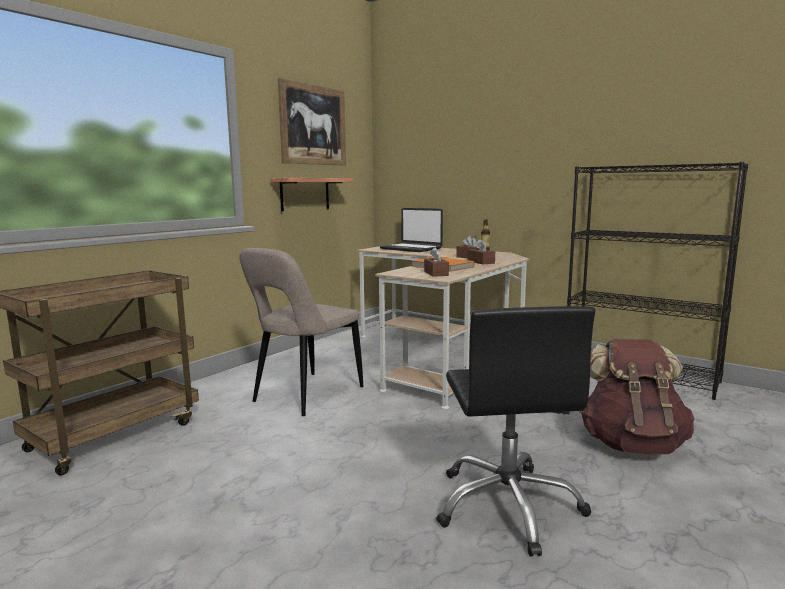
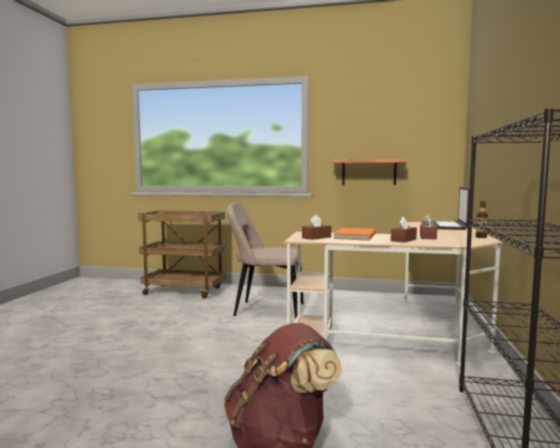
camera: 65 degrees right, 5 degrees down
picture [278,78,346,166] -> none
black office chair [436,306,595,557] -> none

